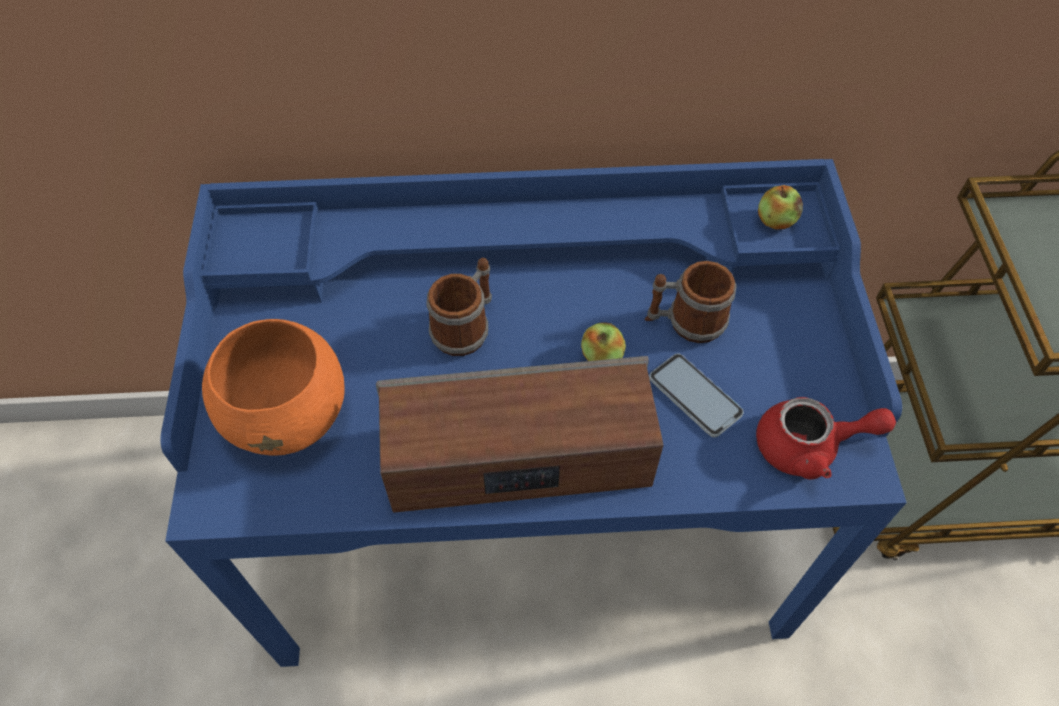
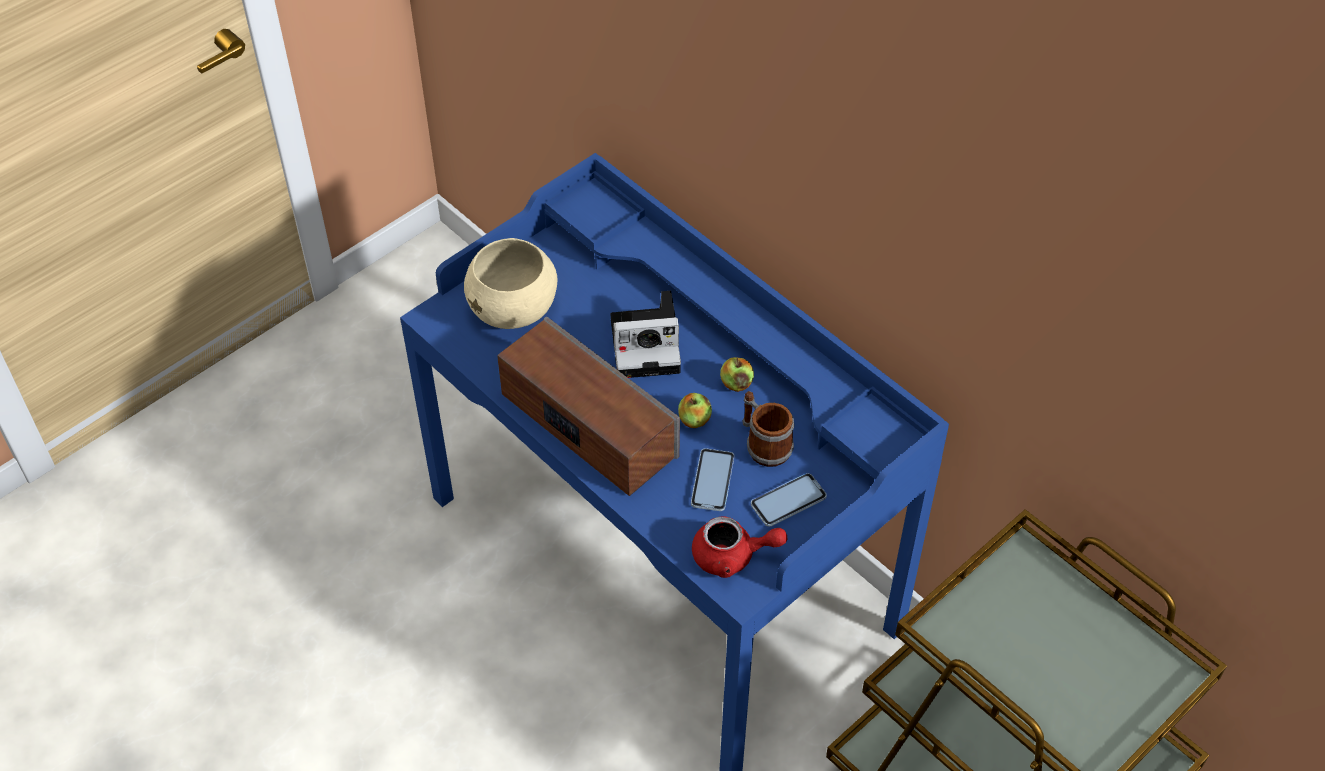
camera: 50 degrees right, 5 degrees down
orange bowl [202,319,345,456] -> beige bowl [464,238,557,329]
mug [427,258,492,356] -> camera [611,291,681,378]
red teapot [756,397,896,479] -> red teapot turned 45 degrees counterclockwise [692,517,787,578]
apple [758,185,803,230] -> apple moved to [720,357,754,392]
none -> phone [751,473,827,527]

